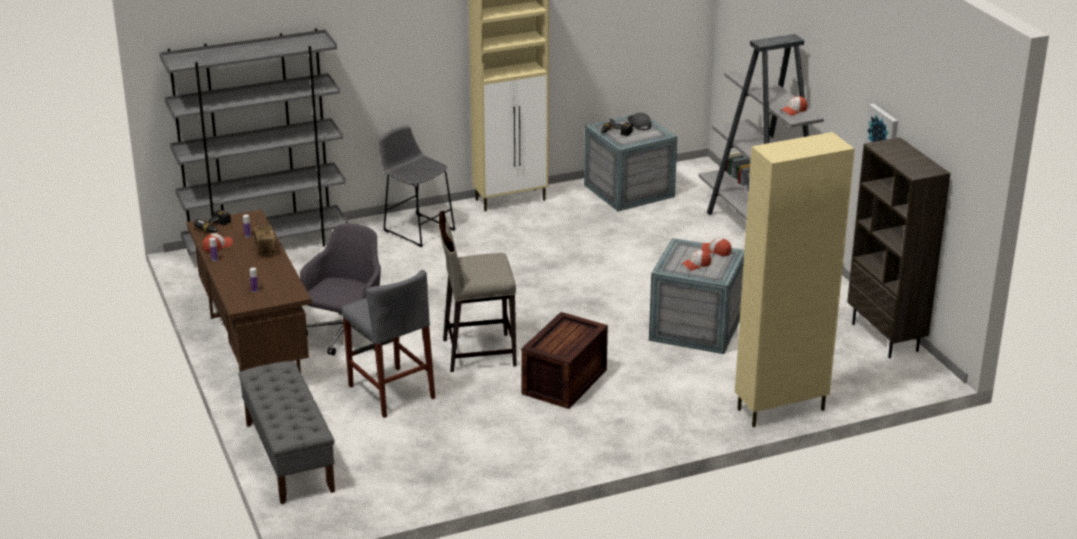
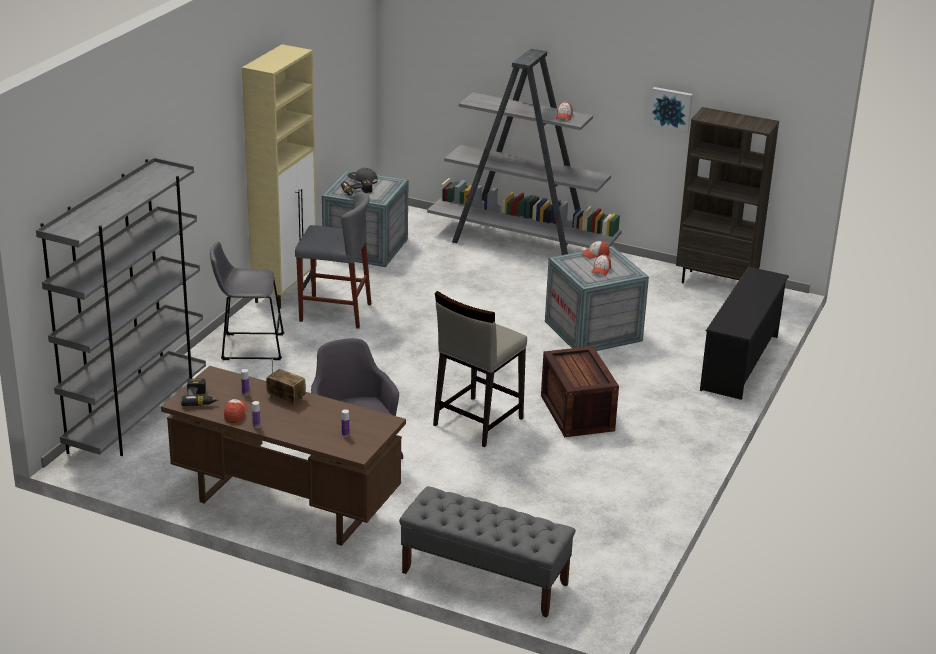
camera: 45 degrees left, 0 degrees up
grey stool [342,270,435,418] -> grey stool moved to [295,192,371,329]
beige cabinet [735,132,855,427] -> black shoe rack [700,267,789,400]

